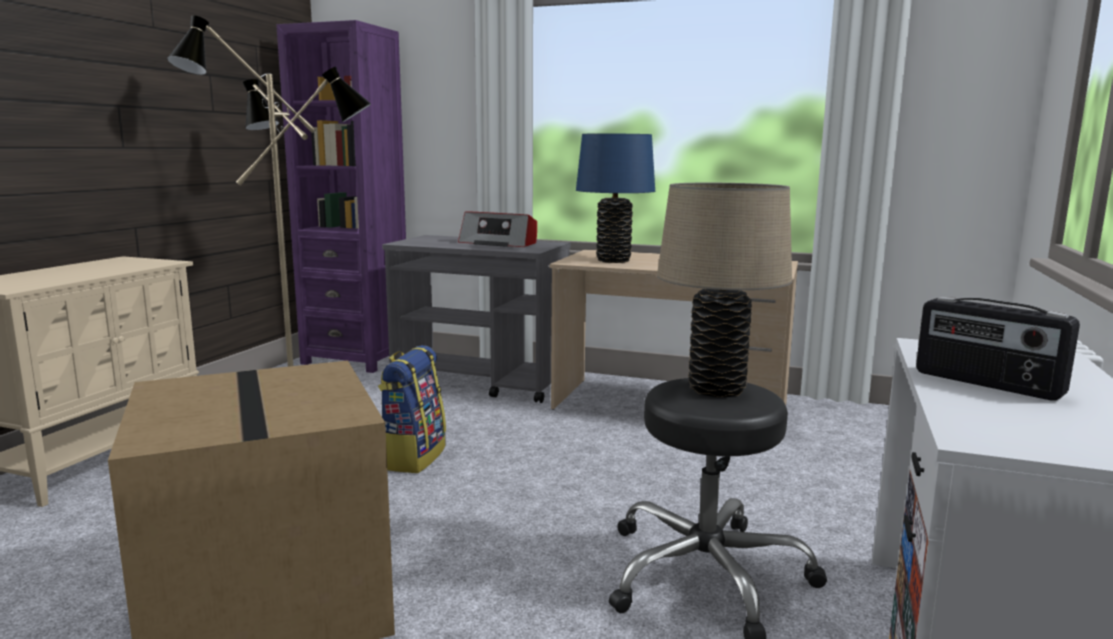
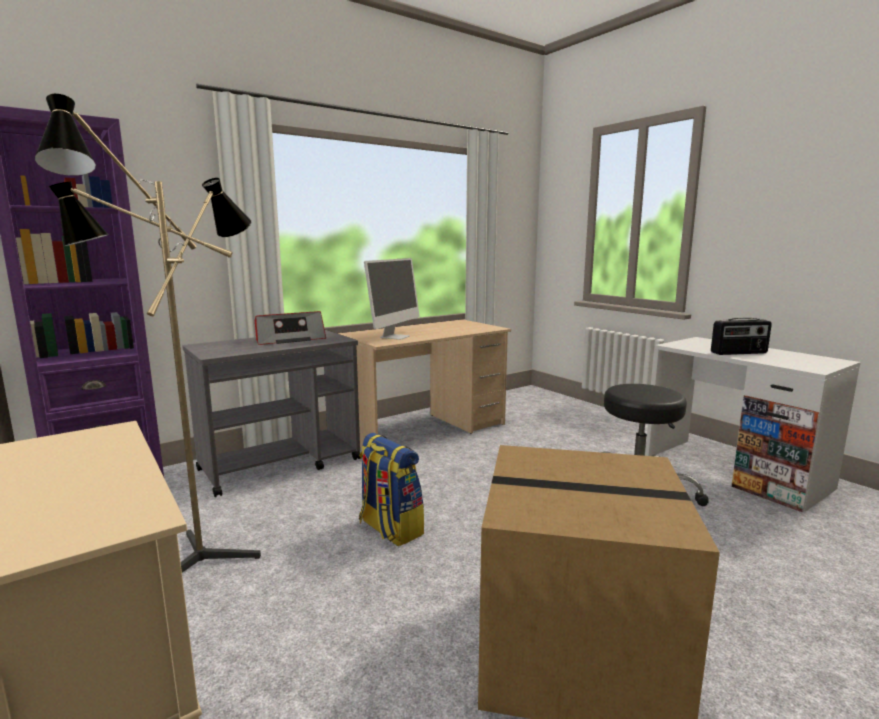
camera: 55 degrees left, 0 degrees up
blue table lamp [576,133,655,263] -> monitor [364,258,419,340]
beige table lamp [657,183,792,397] -> none

